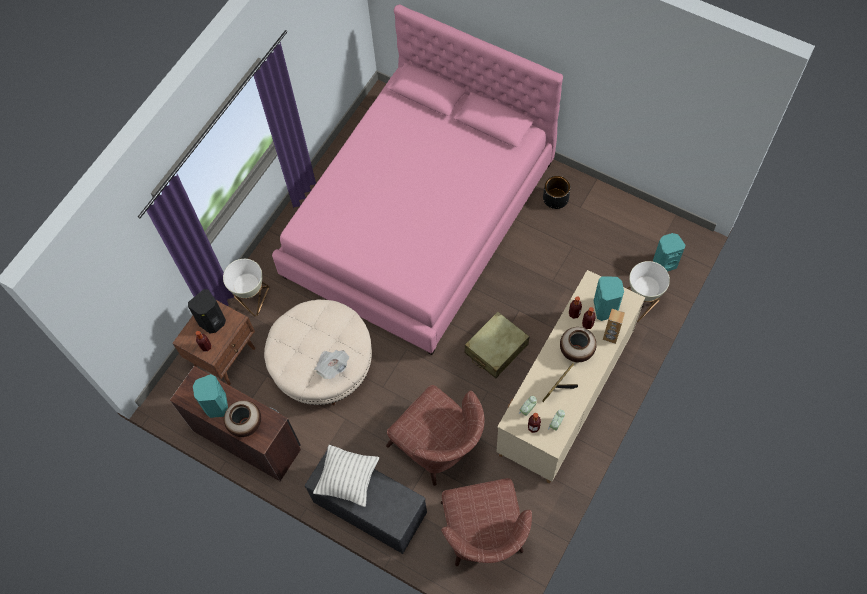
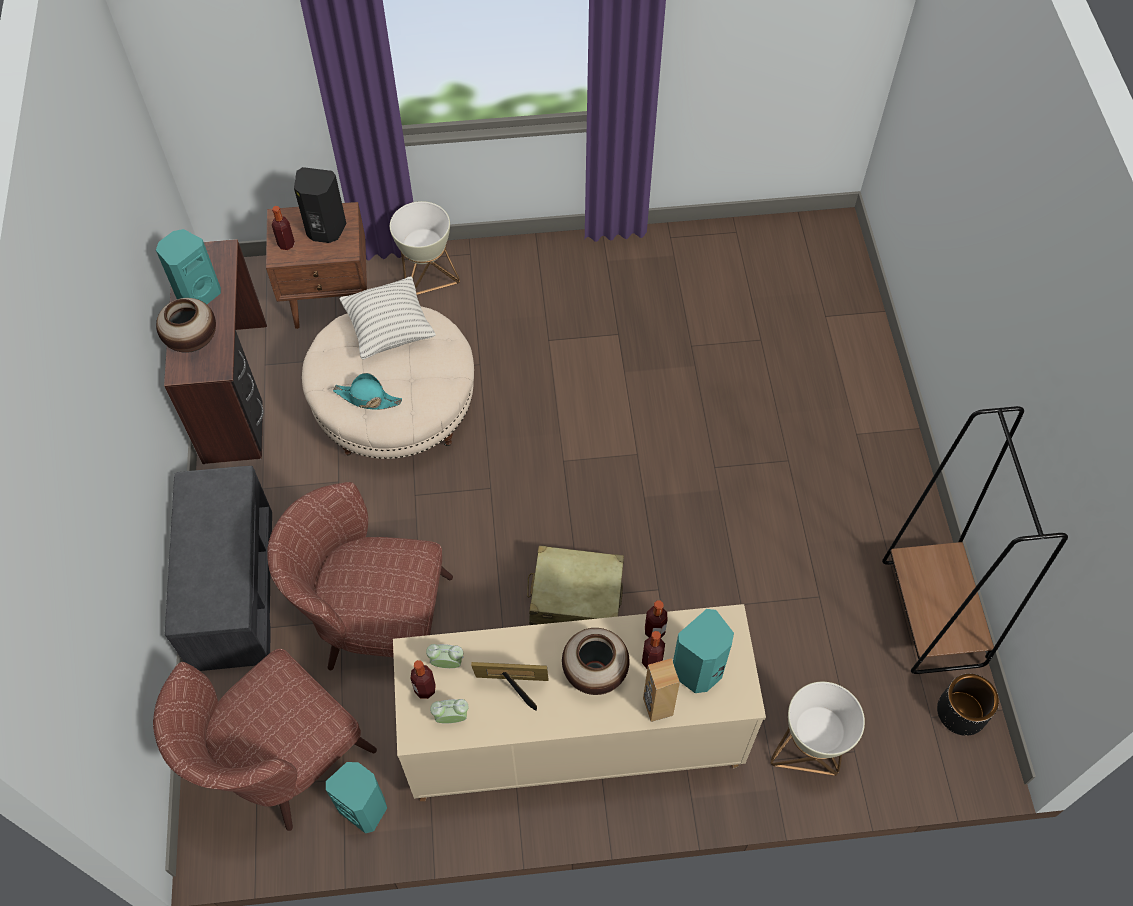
camera: 50 degrees right, 5 degrees down
pink bed [272,4,563,355] -> none
pillow [313,445,379,507] -> pillow moved to [340,276,436,359]
newspaper [314,350,349,379] -> turquoise hat [333,373,402,410]
brown armchair [386,385,484,486] -> brown armchair turned 90 degrees clockwise [267,482,453,670]
black planter [543,176,570,209] -> black planter moved to [937,674,999,736]
turquoise speaker [653,233,686,272] -> turquoise speaker moved to [326,762,387,833]
none -> clothes rack [882,406,1068,674]

